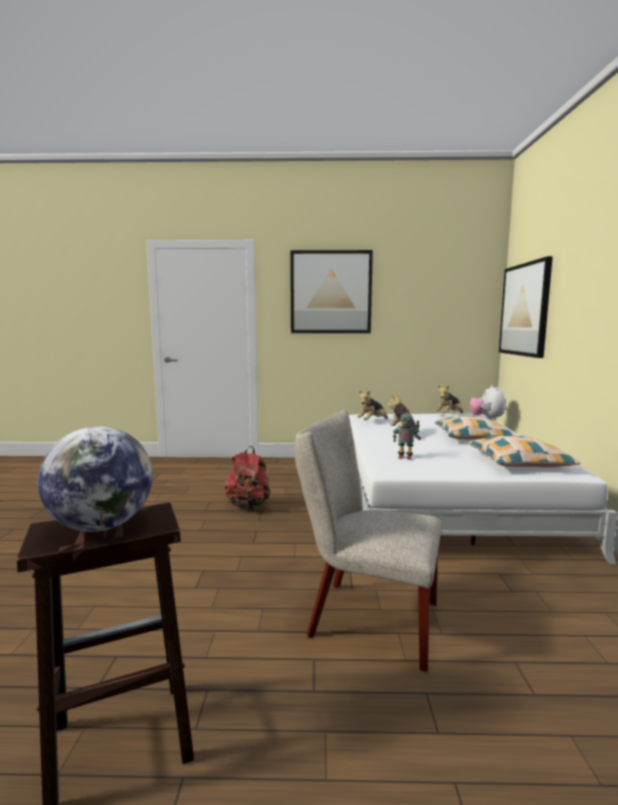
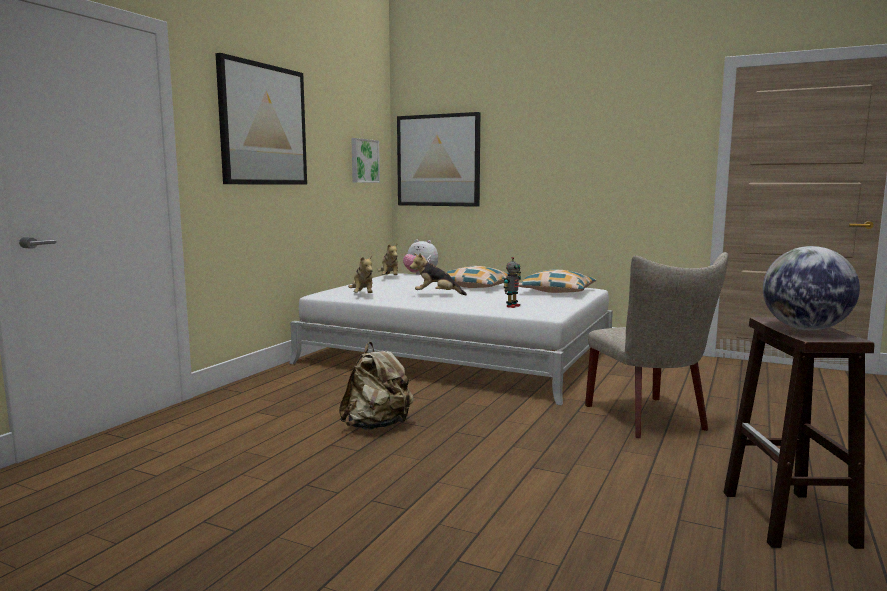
camera: 65 degrees left, 0 degrees up
red backpack [225,446,270,509] -> beige backpack [339,342,414,430]
beige chair [295,410,442,672] -> beige chair turned 60 degrees counterclockwise [585,252,728,438]
none -> picture [351,138,380,183]

